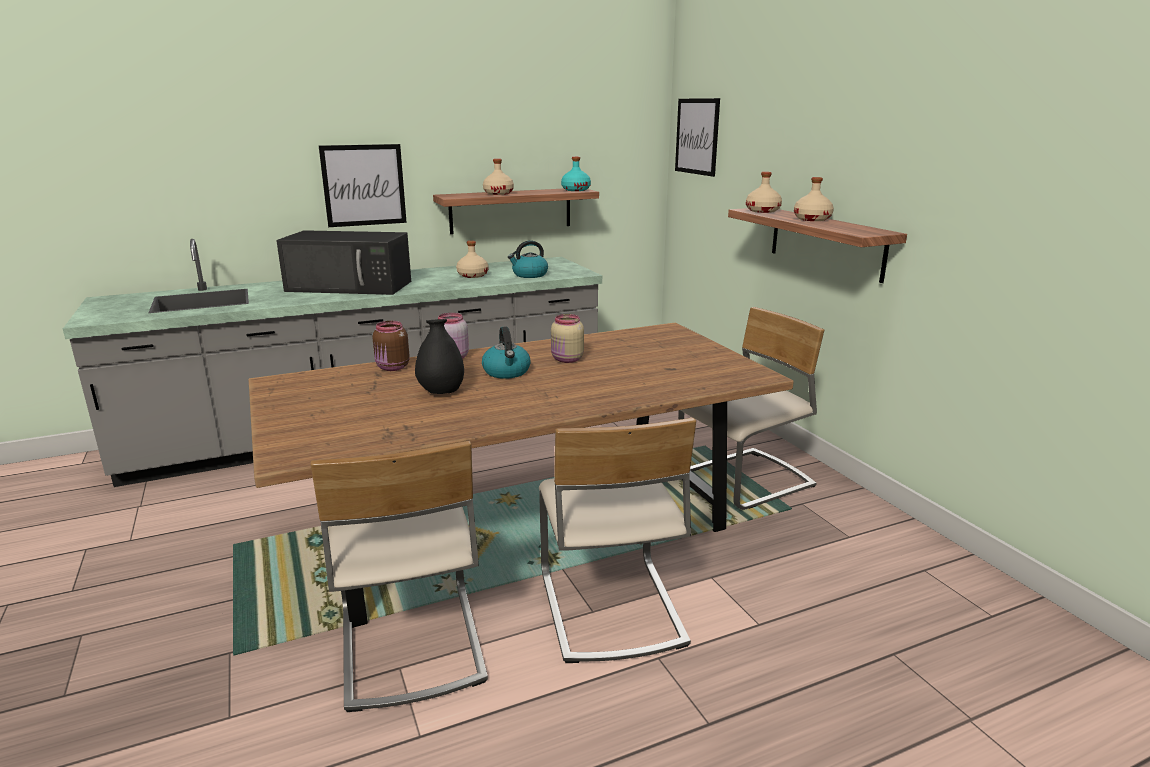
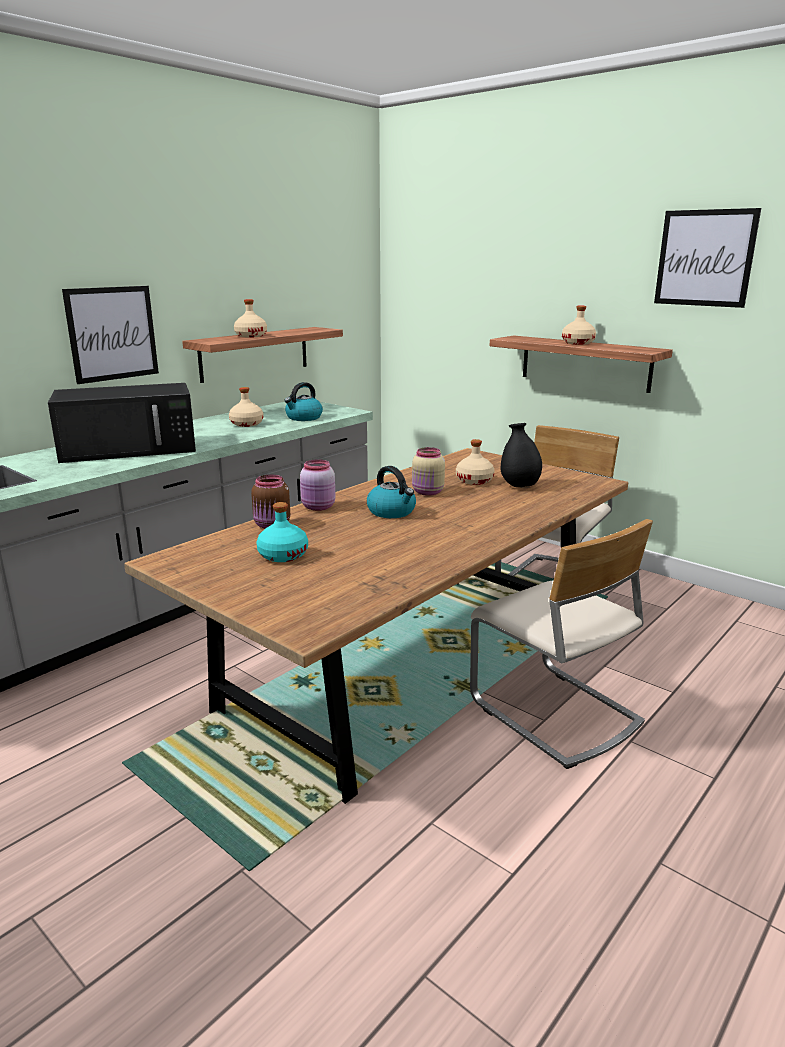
camera: 25 degrees left, 0 degrees up
beige chair [310,441,488,712] -> none
black vase [415,319,464,394] -> black vase moved to [501,423,542,487]
turquoise bottle [561,157,591,191] -> turquoise bottle moved to [256,502,308,562]
picture [675,98,720,177] -> picture moved to [654,208,761,308]
beige bottle [746,172,782,213] -> beige bottle moved to [456,439,495,485]

